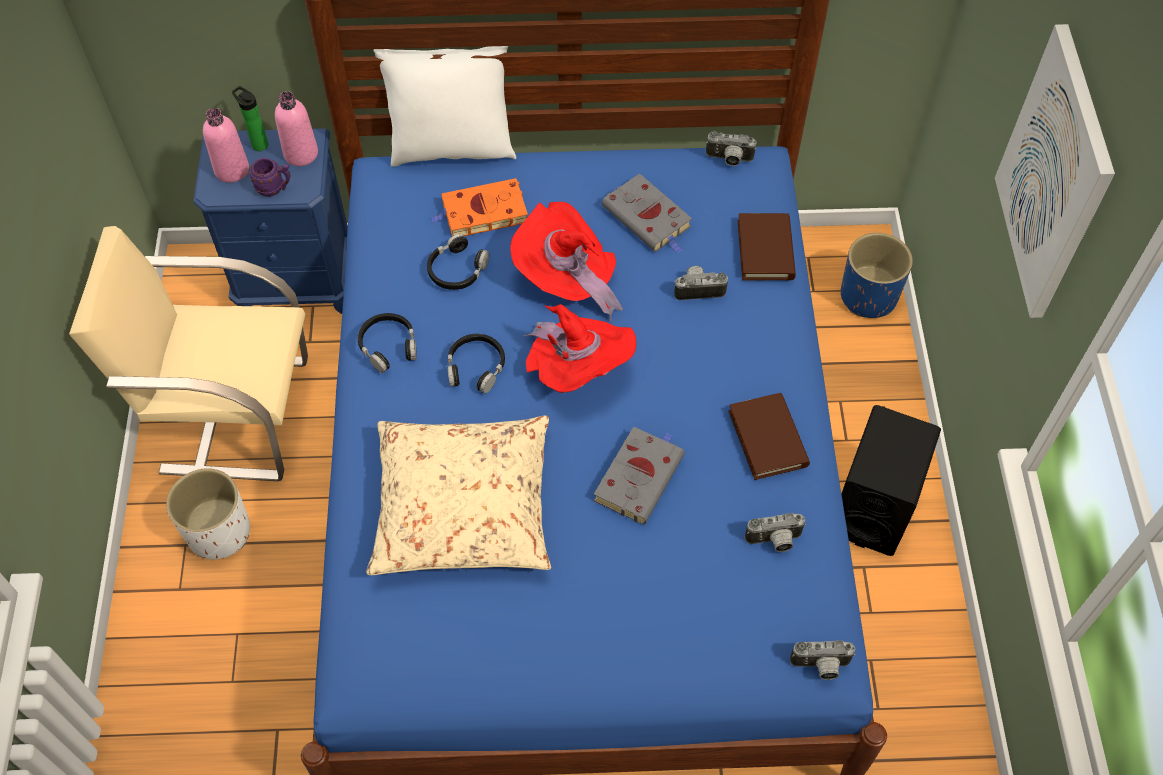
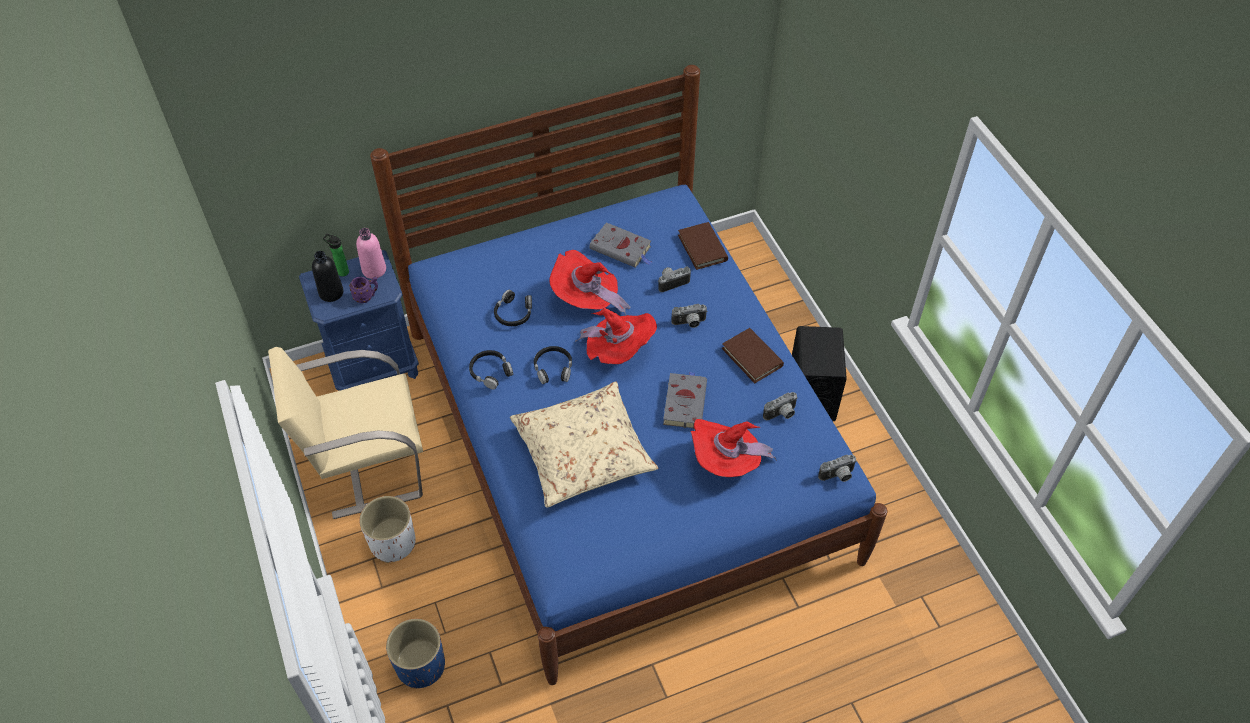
camera: 20 degrees left, 5 degrees down
pink bottle [203,108,249,183] -> black bottle [312,251,344,302]
white pillow [373,46,516,167] -> none
orange book [431,178,528,236] -> none
camera [706,131,756,166] -> camera moved to [671,304,708,328]
blue planter [841,233,913,318] -> blue planter moved to [386,619,445,688]
picture [995,24,1115,318] -> none
none -> red hat [691,419,777,477]

